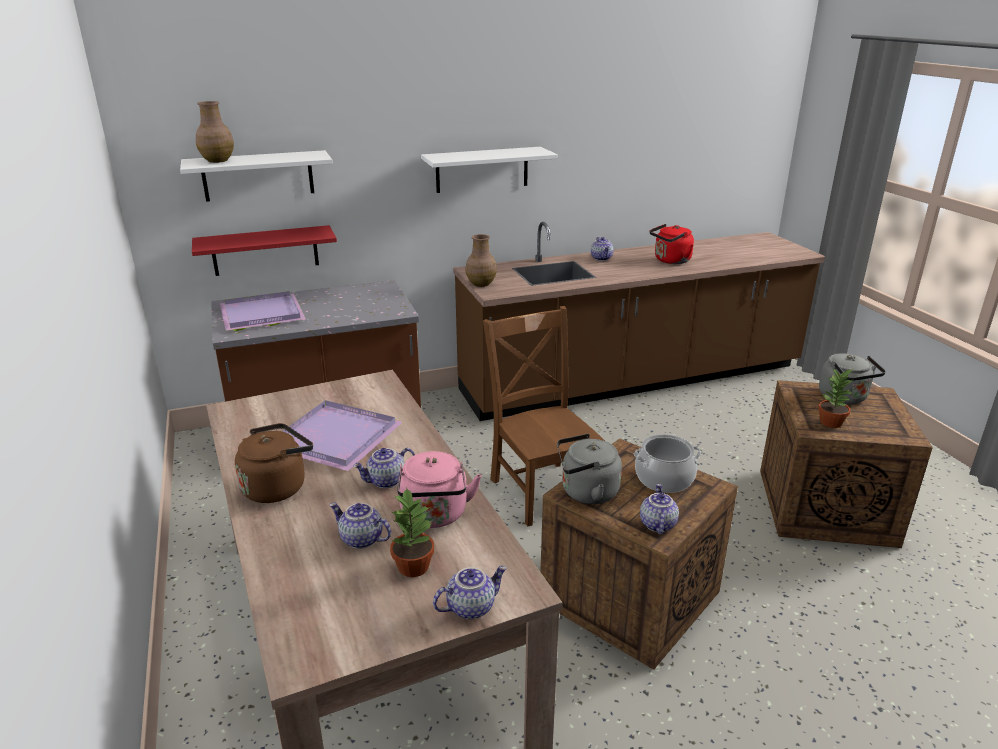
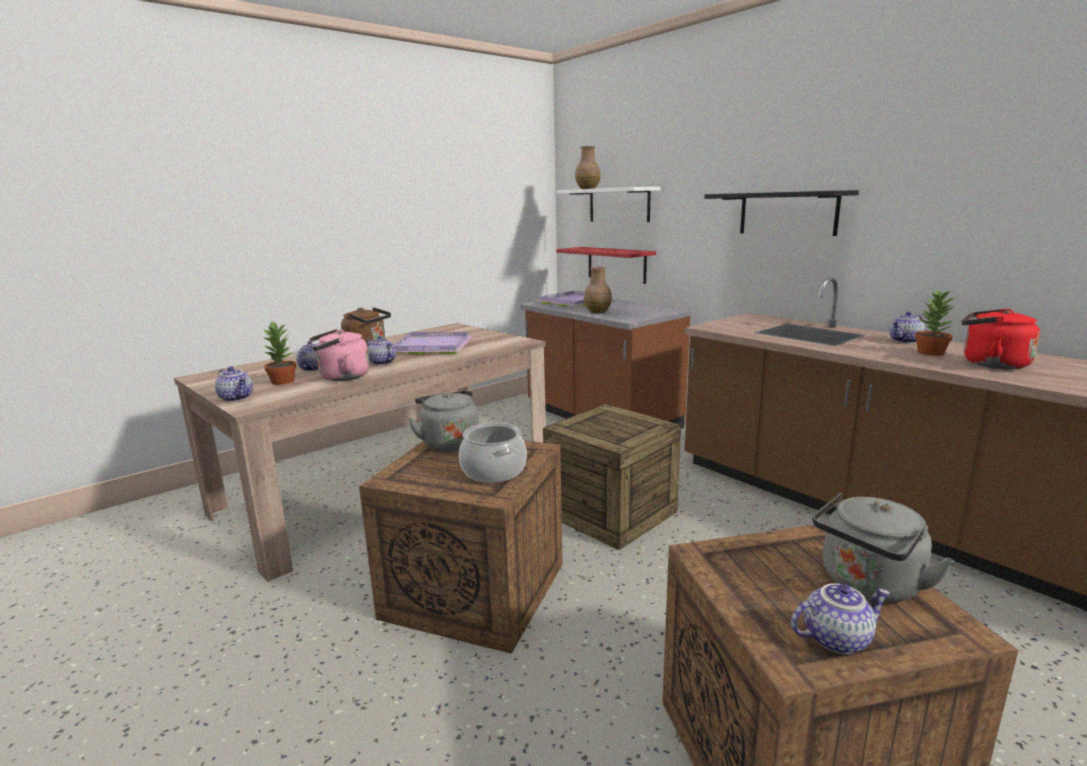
camera: 70 degrees right, 10 degrees down
white shelf [421,147,558,193] -> black shelf [704,190,859,236]
brown vase [465,234,497,287] -> brown vase moved to [584,267,612,313]
brown chair [483,306,605,527] -> crate [543,404,681,550]
teapot [640,484,679,534] -> teapot moved to [791,583,890,654]
potted plant [818,369,853,428] -> potted plant moved to [915,289,957,356]

